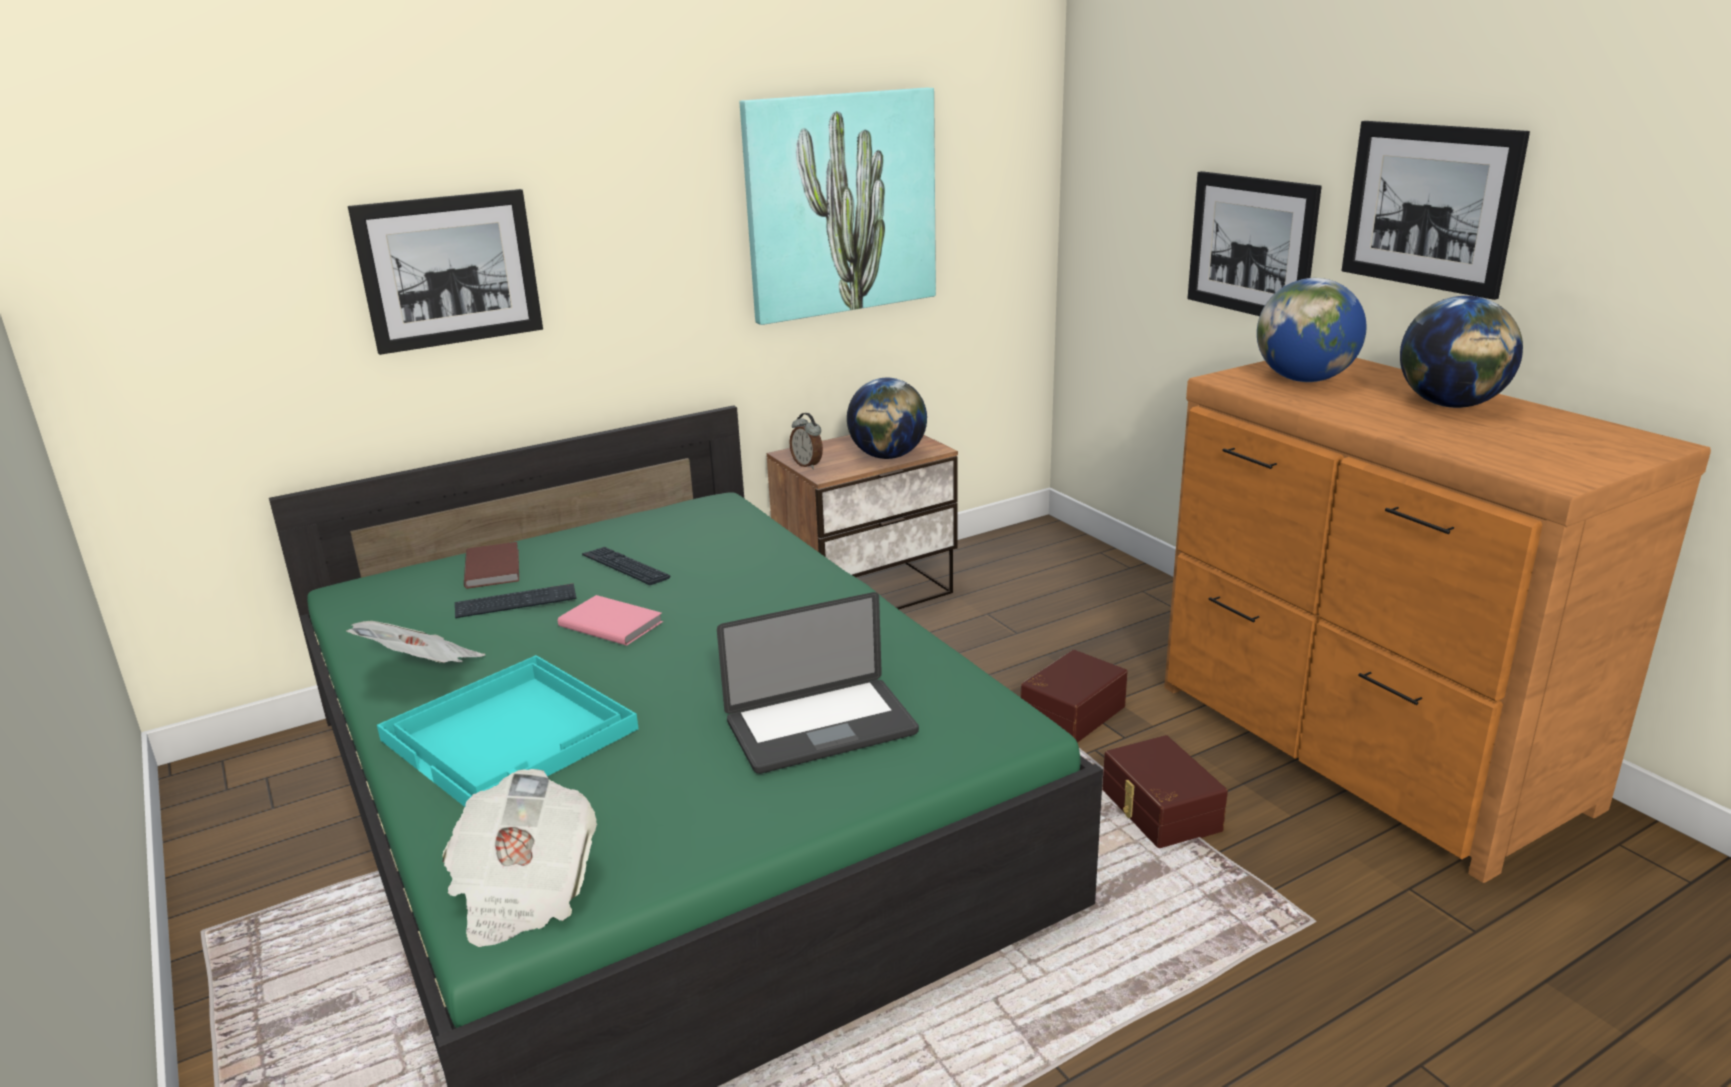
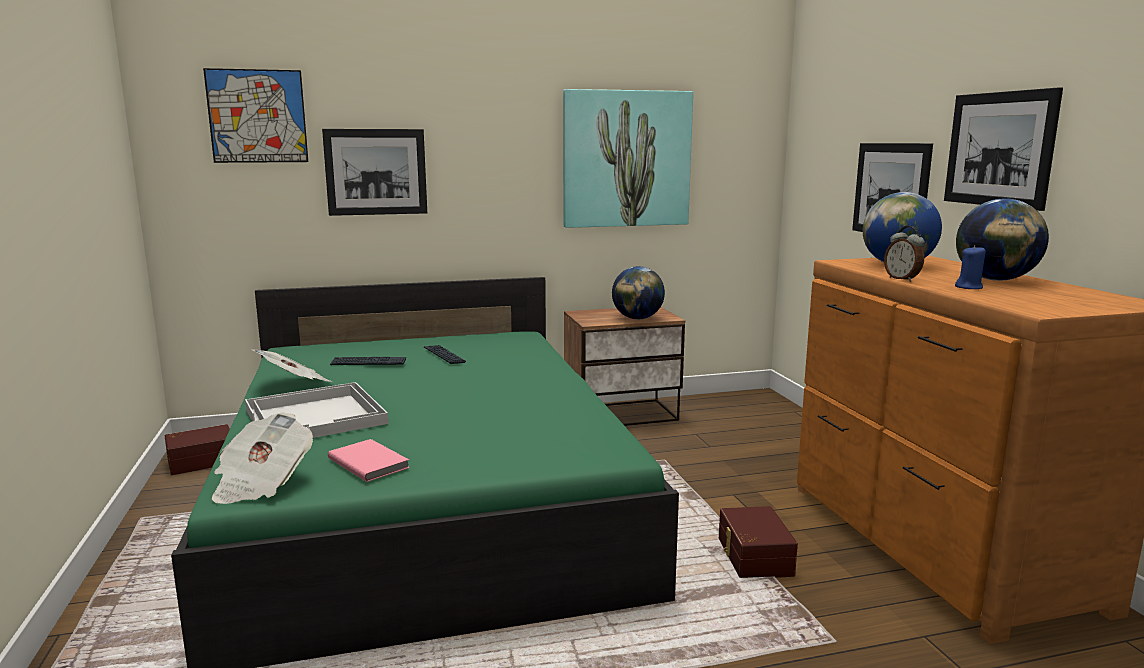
camera: 15 degrees right, 10 degrees down
turquoise tray [377,655,639,807] -> white tray [245,382,389,438]
brown book [464,542,519,589] -> none
pink book [558,595,663,646] -> pink book moved to [328,439,410,482]
laptop [717,592,919,774] -> none
alarm clock [789,413,823,469] -> alarm clock moved to [884,226,925,282]
brown storage box [1021,650,1127,743] -> brown storage box moved to [165,424,230,475]
none -> picture [203,68,308,163]
none -> blue candle [955,245,986,289]

